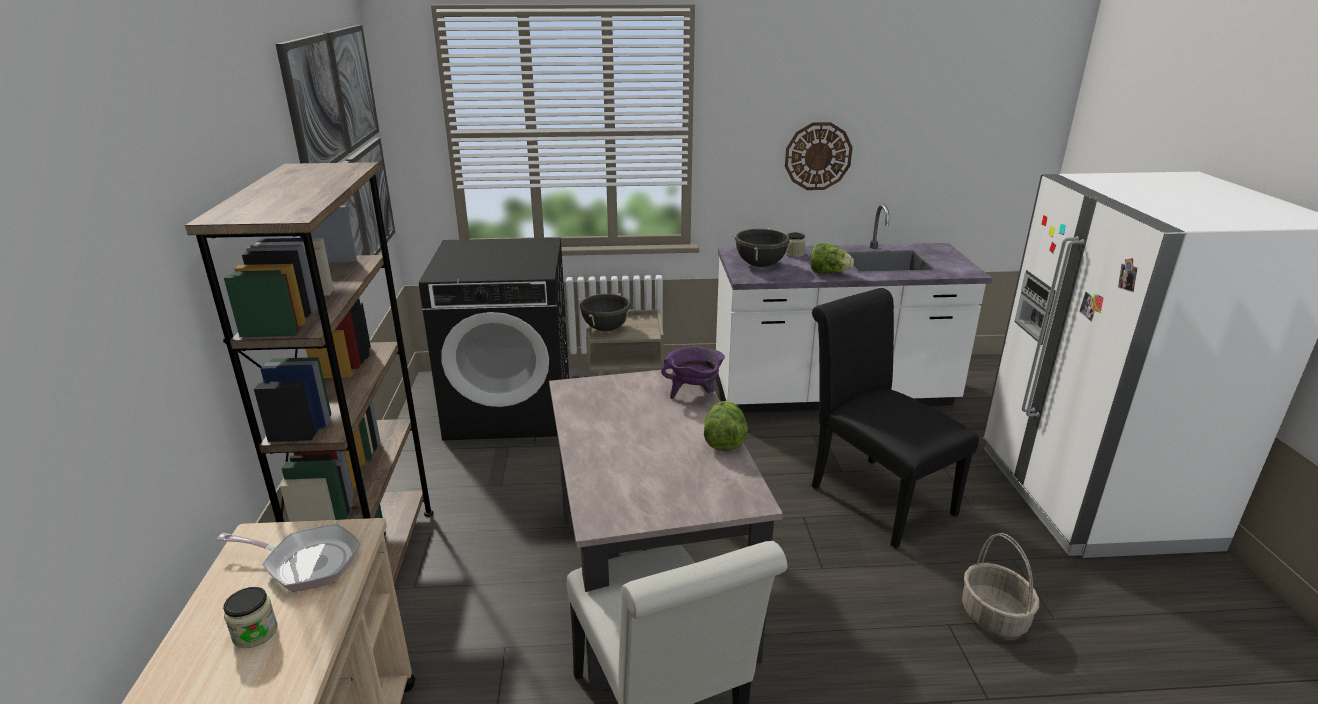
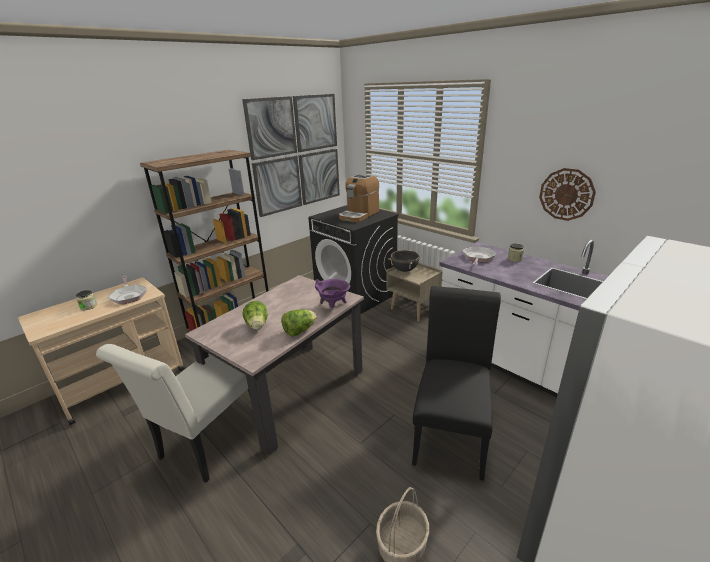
camera: 50 degrees right, 0 degrees up
black cooking pot [730,228,796,267] -> frying pan [462,246,497,265]
lettuce [810,243,854,273] -> lettuce moved to [242,301,268,330]
none -> coffee machine [339,174,379,222]

